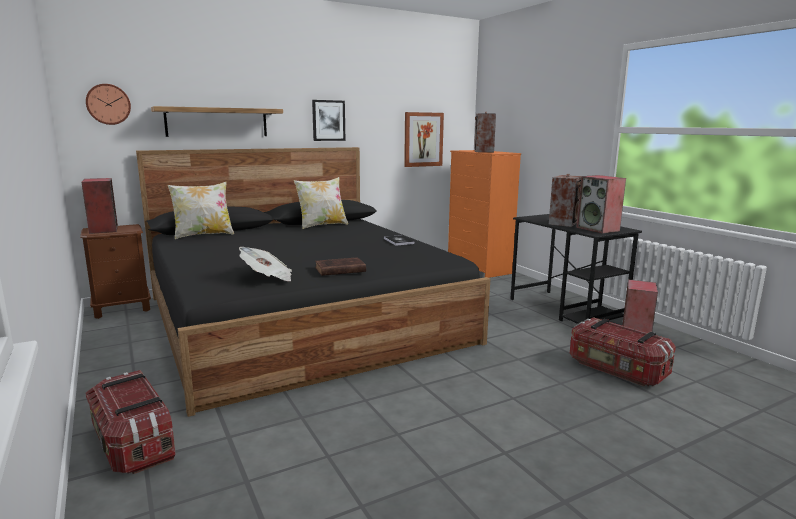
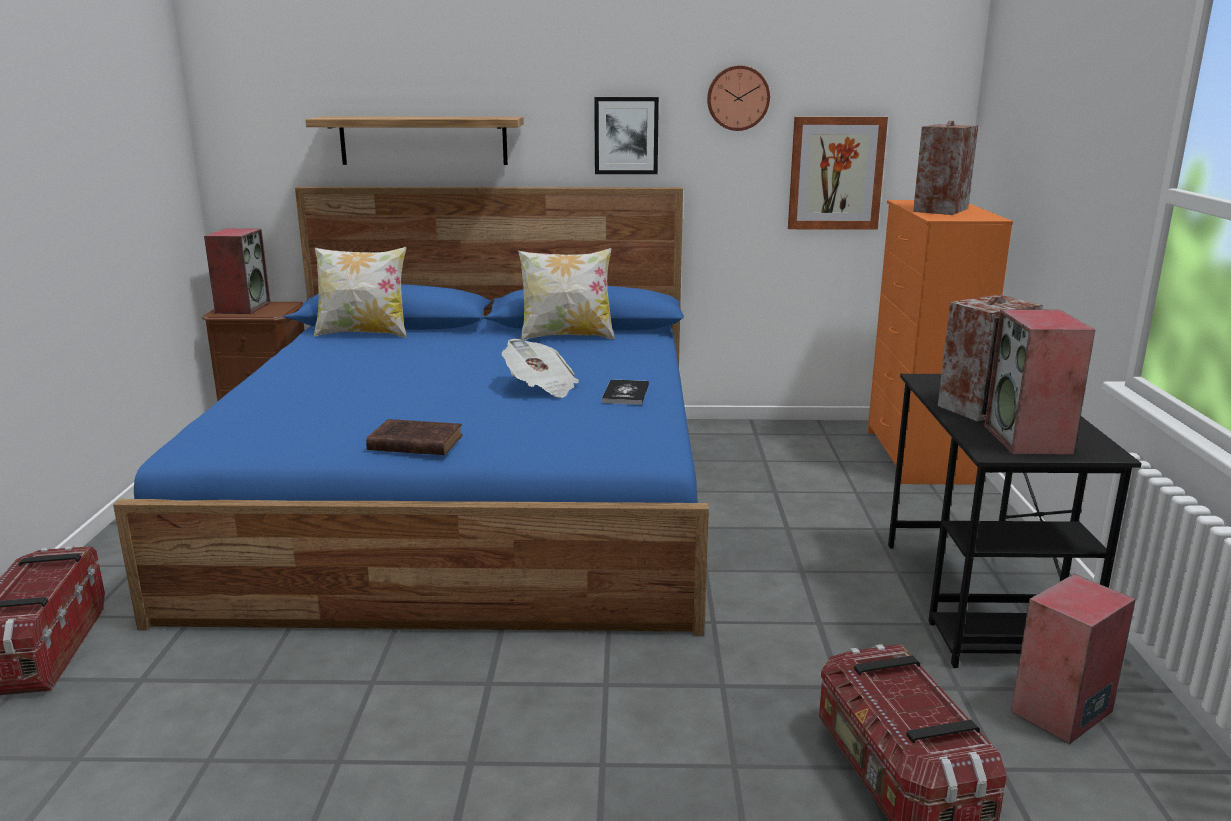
camera: 30 degrees right, 5 degrees up
wall clock [86,84,131,125] -> wall clock moved to [707,65,770,131]
black bed [136,147,490,417] -> blue bed [113,187,709,636]
newspaper [239,247,292,281] -> newspaper moved to [502,339,579,398]

